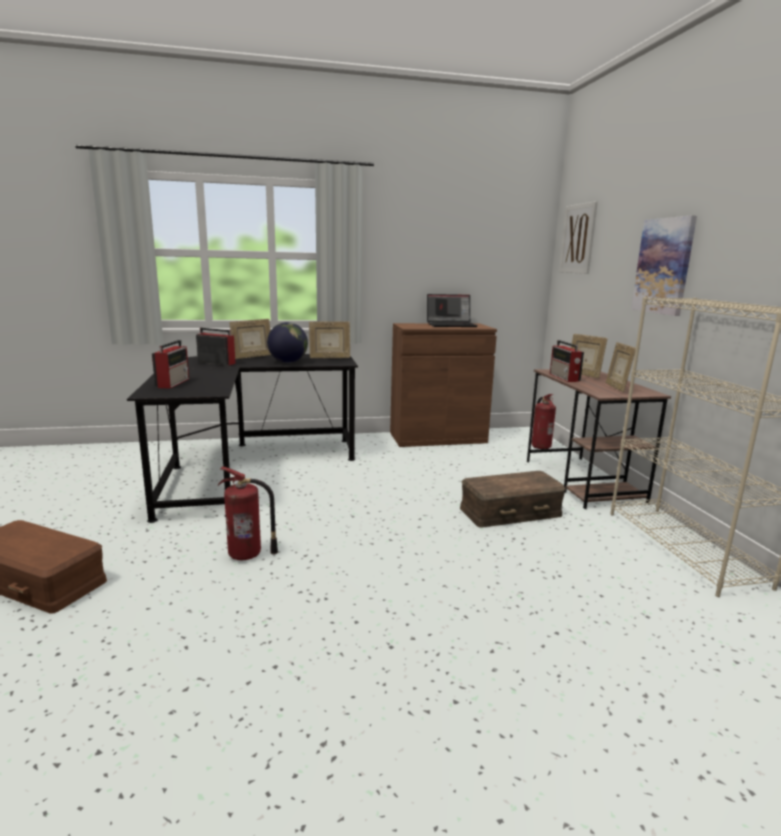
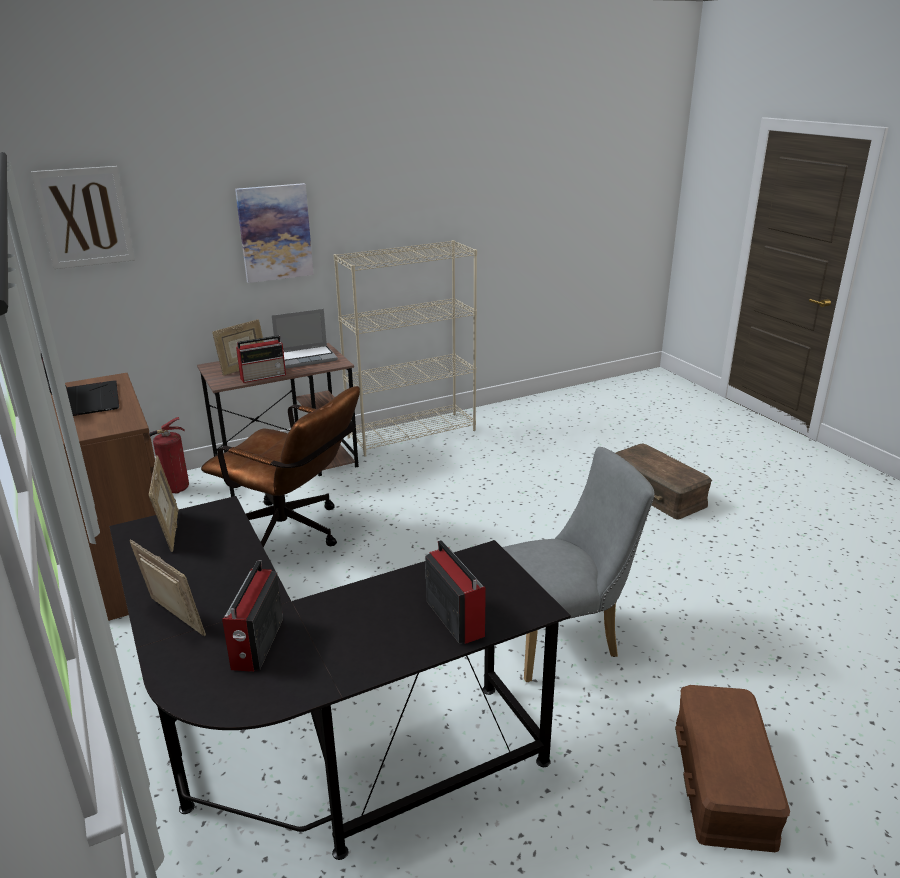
camera: 105 degrees left, 10 degrees up
radio [152,340,189,389] -> radio turned 75 degrees clockwise [425,540,486,644]
fire extinguisher [217,467,278,560] -> grey chair [502,447,655,682]
globe [267,322,308,363] -> none
brown storage box [460,471,566,528] -> brown storage box moved to [616,444,712,520]
picture frame [606,342,636,392] -> laptop [272,309,338,368]
none -> brown office chair [201,386,360,547]

